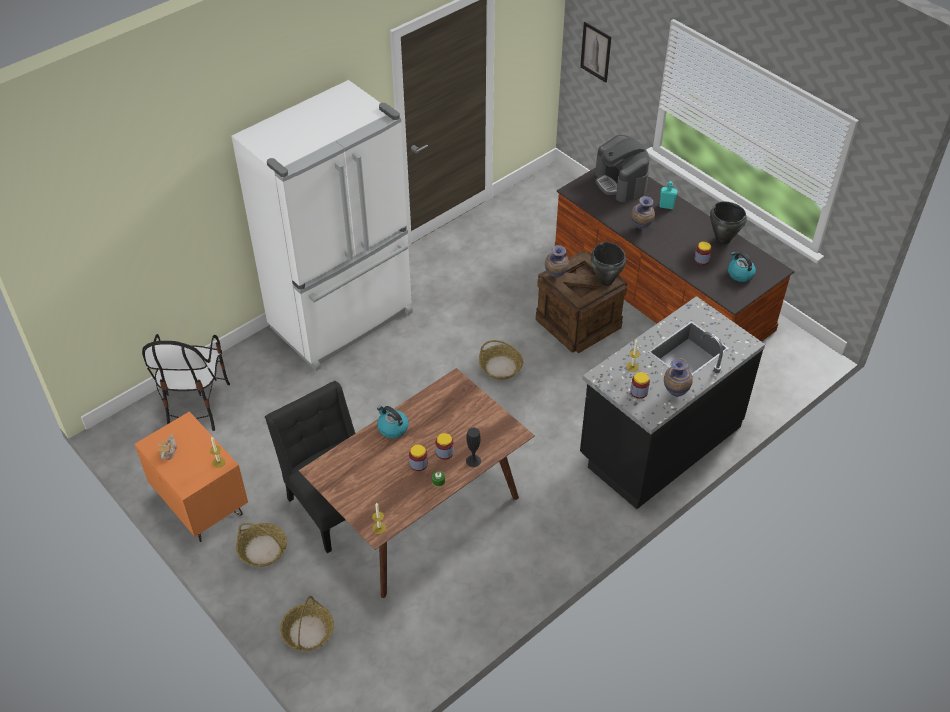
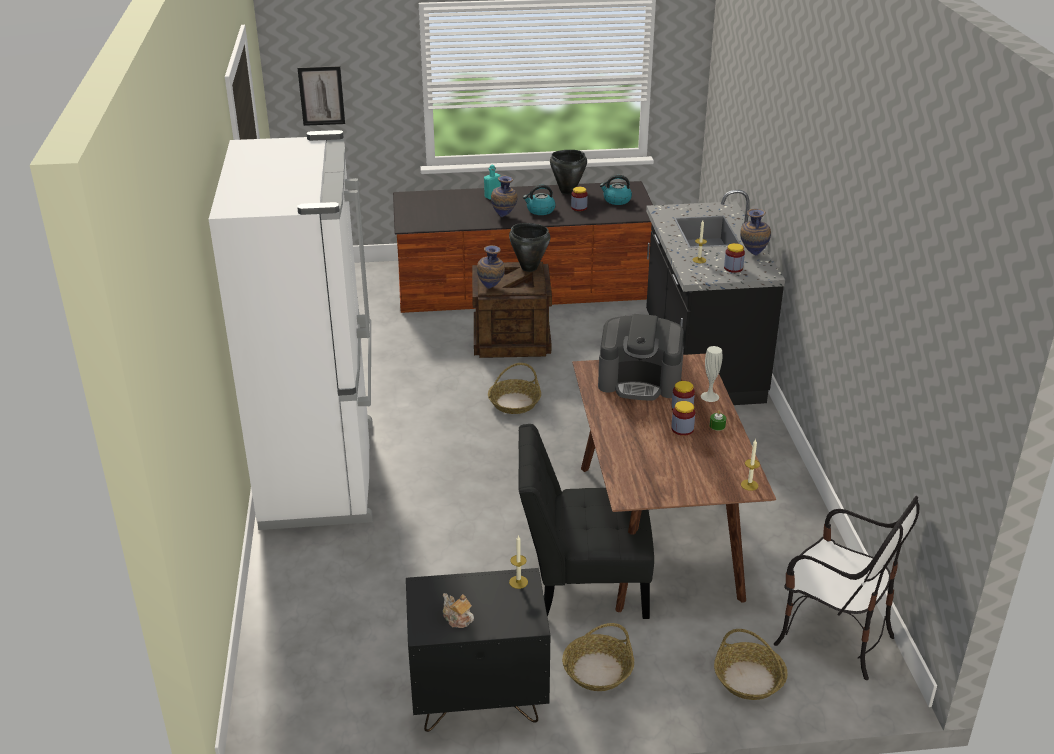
camera: 55 degrees left, 15 degrees down
orange nightstand [135,411,248,542] -> black nightstand [406,568,550,732]
chair [142,334,230,431] -> chair moved to [774,496,920,680]
kettle [377,406,409,438] -> kettle moved to [523,185,556,215]
black vase [466,428,481,467] -> white vase [701,346,722,402]
coffee machine [595,135,649,202] -> coffee machine moved to [598,314,684,401]

